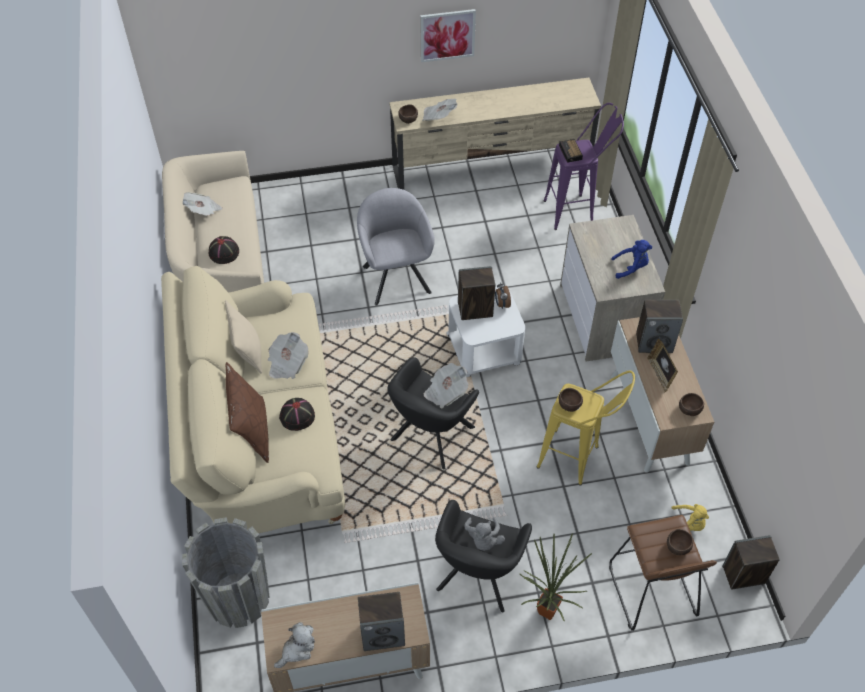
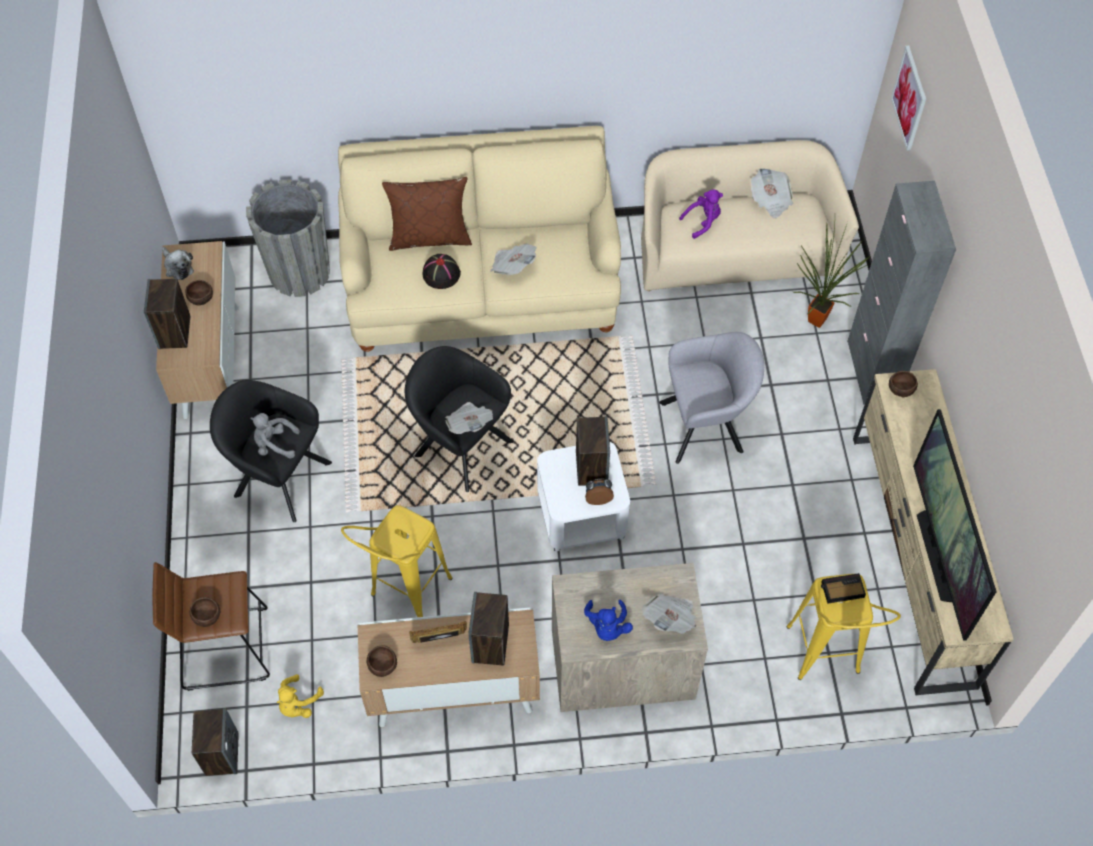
camera: 95 degrees right, 5 degrees up
black hat [209,236,239,264] -> purple plush toy [679,189,723,239]
beige pillow [225,300,262,374] -> none
picture [420,9,476,62] -> picture moved to [891,46,926,151]
newspaper [422,99,458,121] -> newspaper moved to [642,593,697,634]
potted plant [519,533,592,621] -> potted plant moved to [793,222,870,328]
purple stool [544,103,624,230] -> yellow stool [787,574,901,680]
brown bowl [559,388,583,412] -> brown bowl moved to [186,280,213,306]
none -> grey cabinet [847,181,956,405]
none -> television [913,409,997,641]

